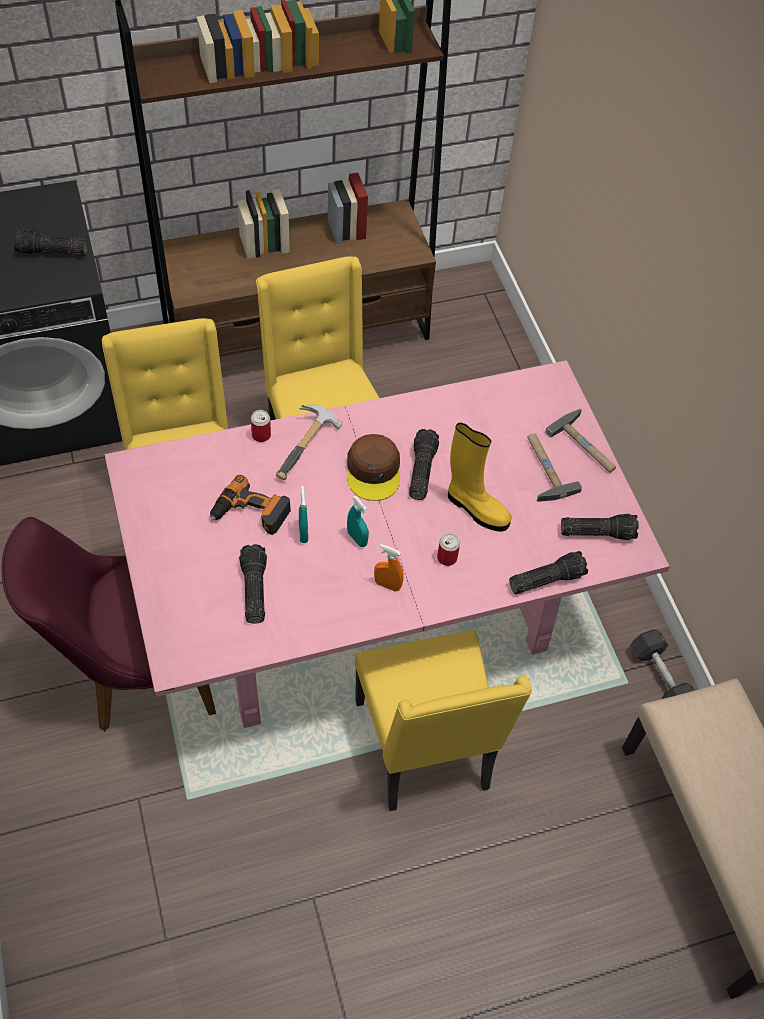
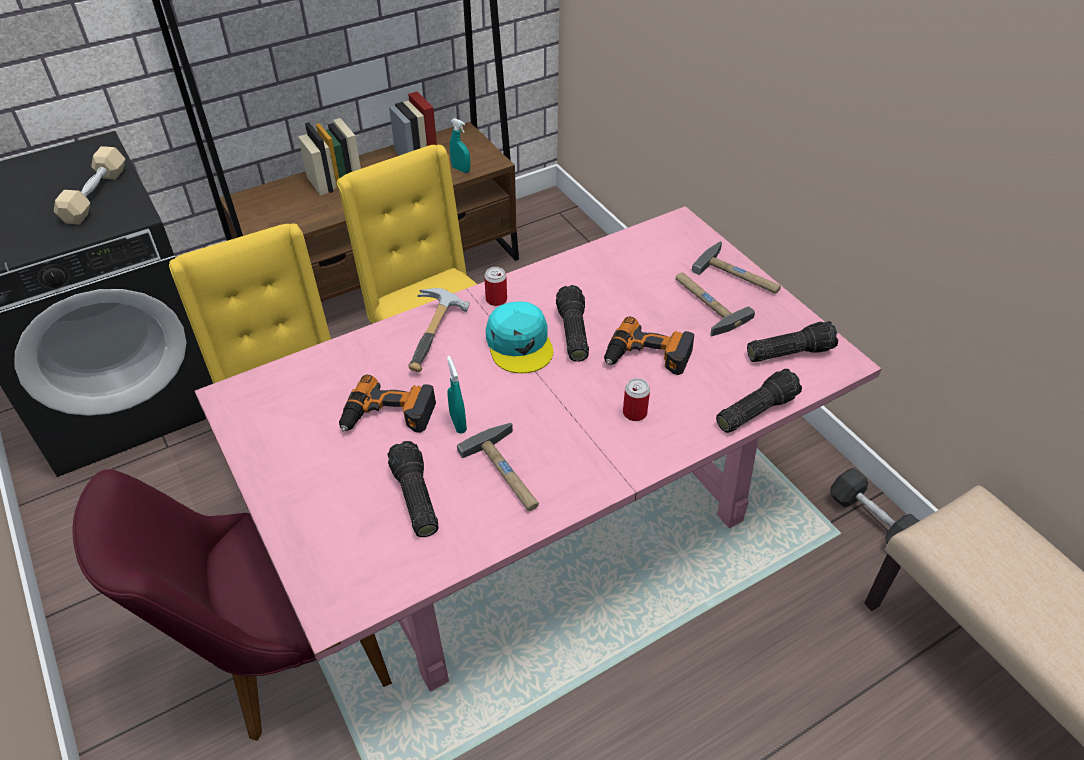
camera: 10 degrees left, 10 degrees down
flashlight [14,229,87,256] -> beige dumbbell [54,146,125,225]
can [251,410,271,442] -> can moved to [484,267,507,306]
brown cap [347,434,400,501] -> turquoise cap [486,301,553,373]
turquoise spray bottle [347,496,369,547] -> turquoise spray bottle moved to [450,118,470,173]
yellow chair [355,630,532,811] -> none
orange spray bottle [374,544,404,592] -> none
yellow boot [448,423,512,532] -> power drill [604,317,694,375]
none -> hammer [457,423,539,511]

